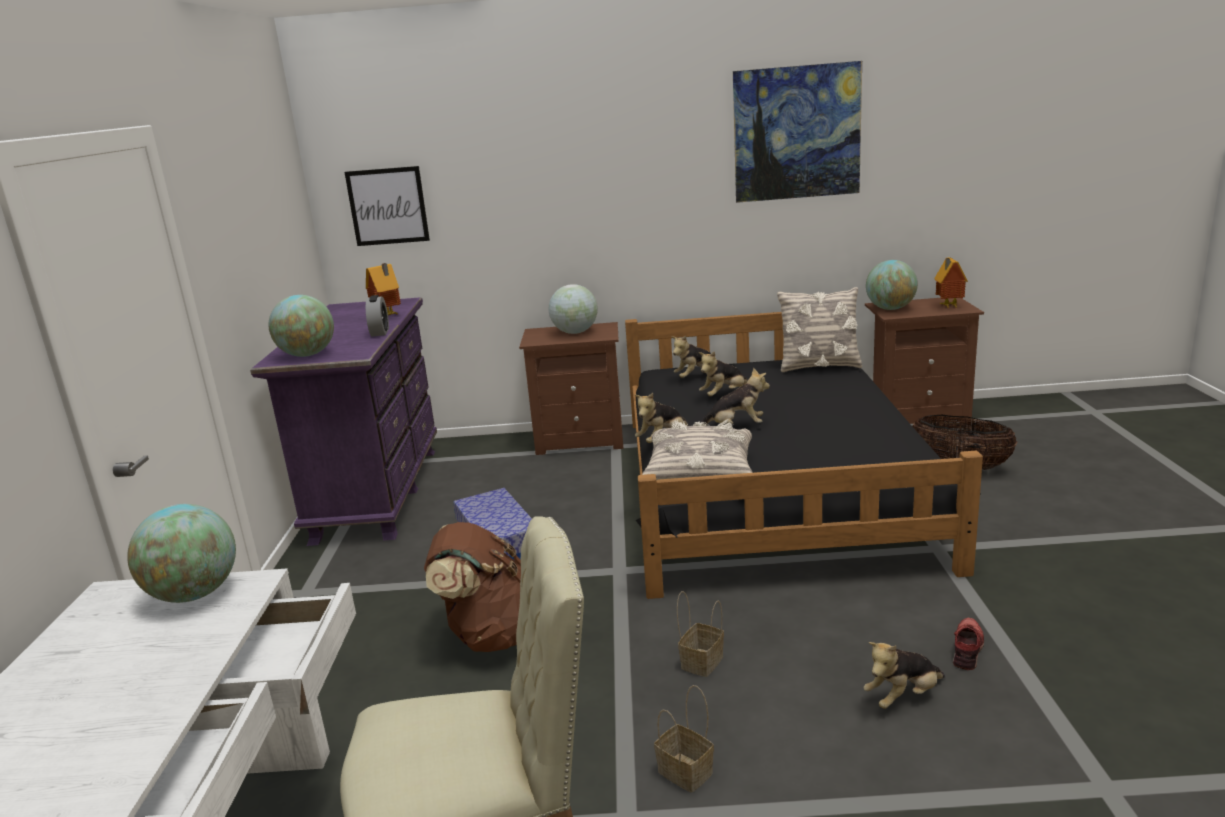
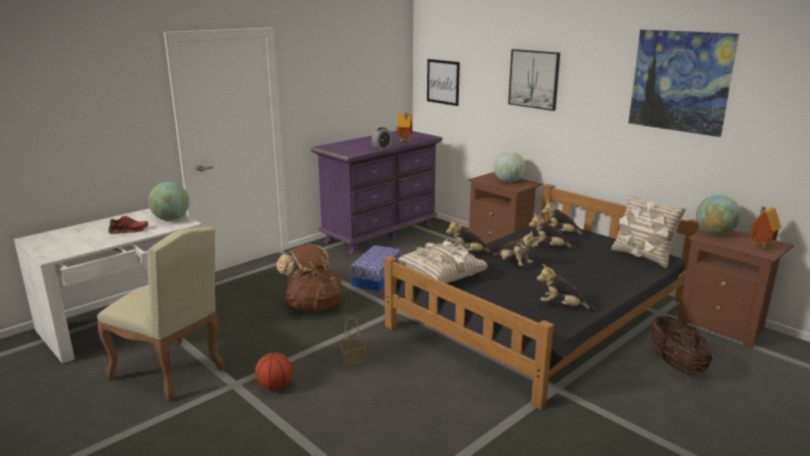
camera: 45 degrees right, 0 degrees up
globe [269,295,334,357] -> none
basket [654,685,714,793] -> basketball [255,352,292,390]
plush toy [864,642,945,709] -> plush toy moved to [537,264,595,311]
red shoe [953,618,984,670] -> red shoe moved to [108,216,148,234]
none -> picture [508,49,560,111]

